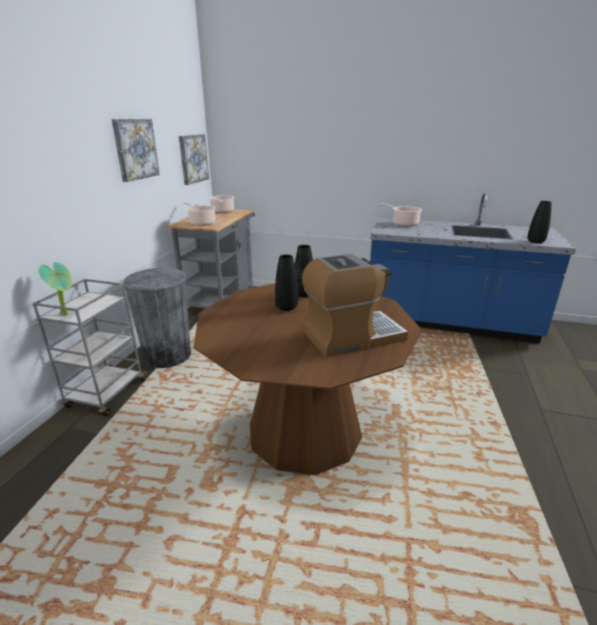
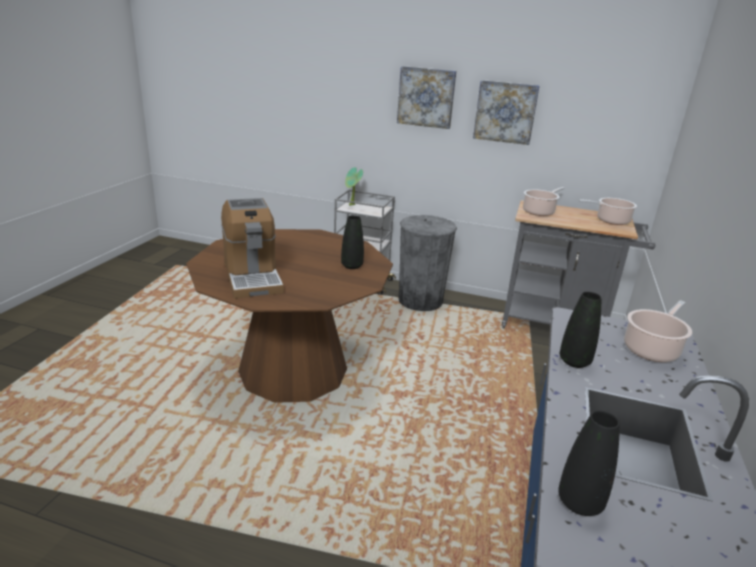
camera: 90 degrees right, 0 degrees up
picture [179,134,209,185] -> picture moved to [397,66,456,129]
black vase [275,254,298,311] -> black vase moved to [560,292,601,368]

